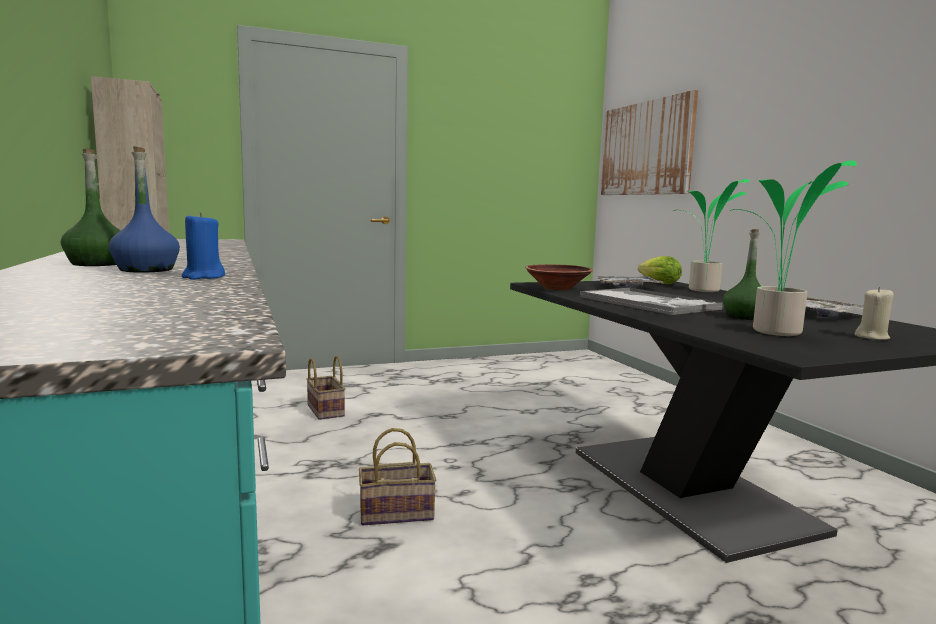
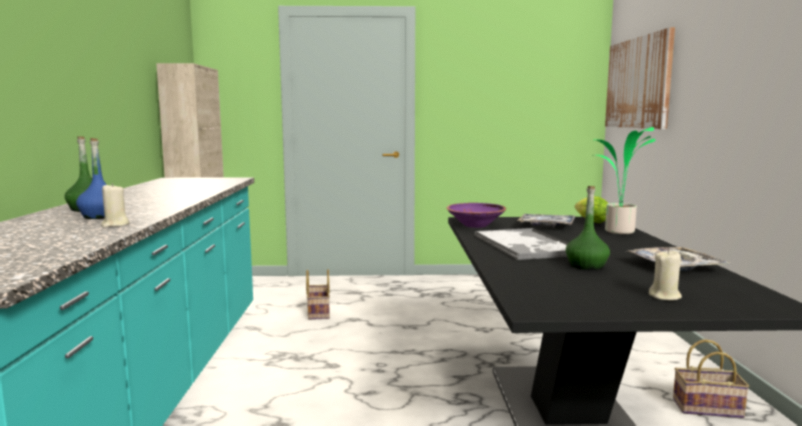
camera: 20 degrees right, 0 degrees up
blue candle [182,212,225,280] -> beige candle [101,183,130,227]
basket [359,428,436,525] -> basket moved to [673,339,749,418]
brown bowl [525,264,593,290] -> purple bowl [447,203,506,228]
potted plant [729,160,857,336] -> none

